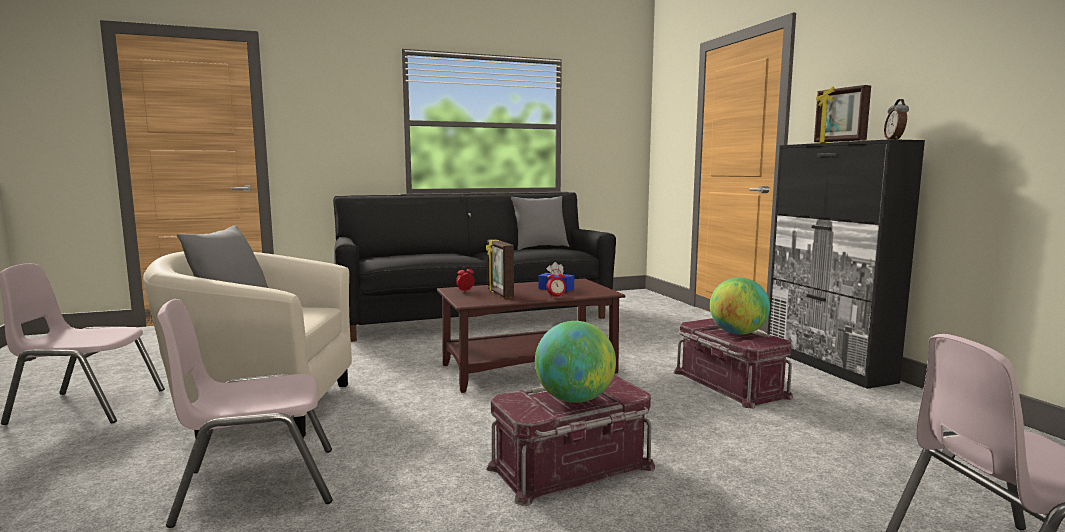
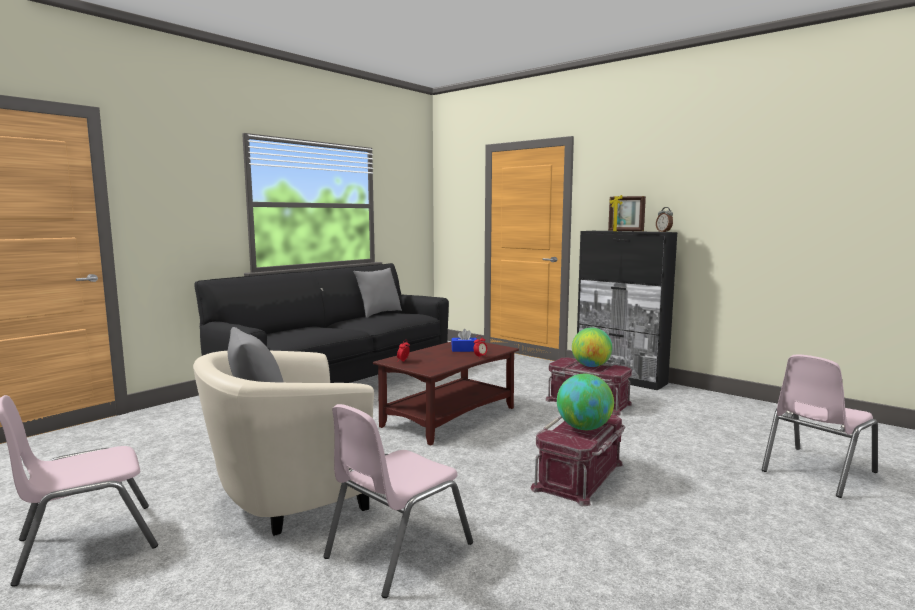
camera: 30 degrees left, 0 degrees up
picture frame [486,239,514,298] -> none

